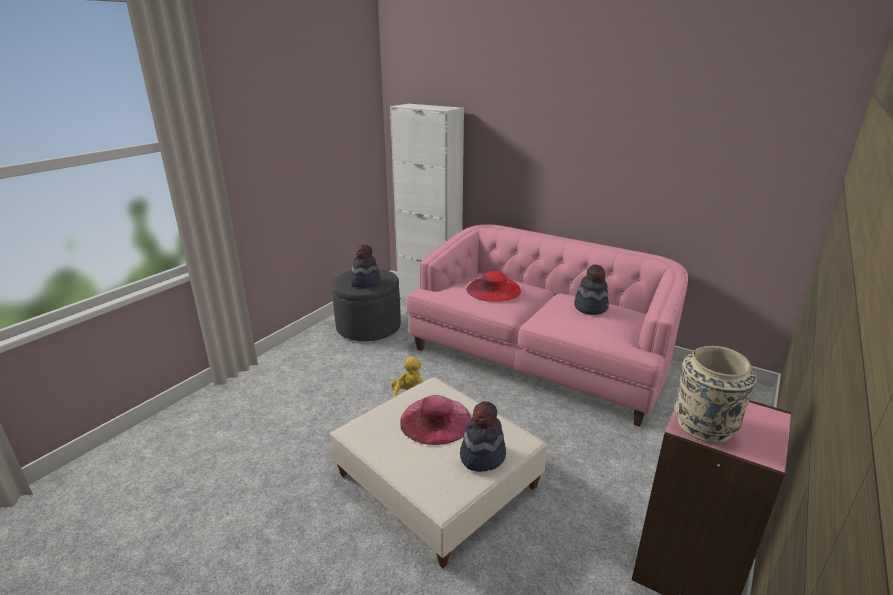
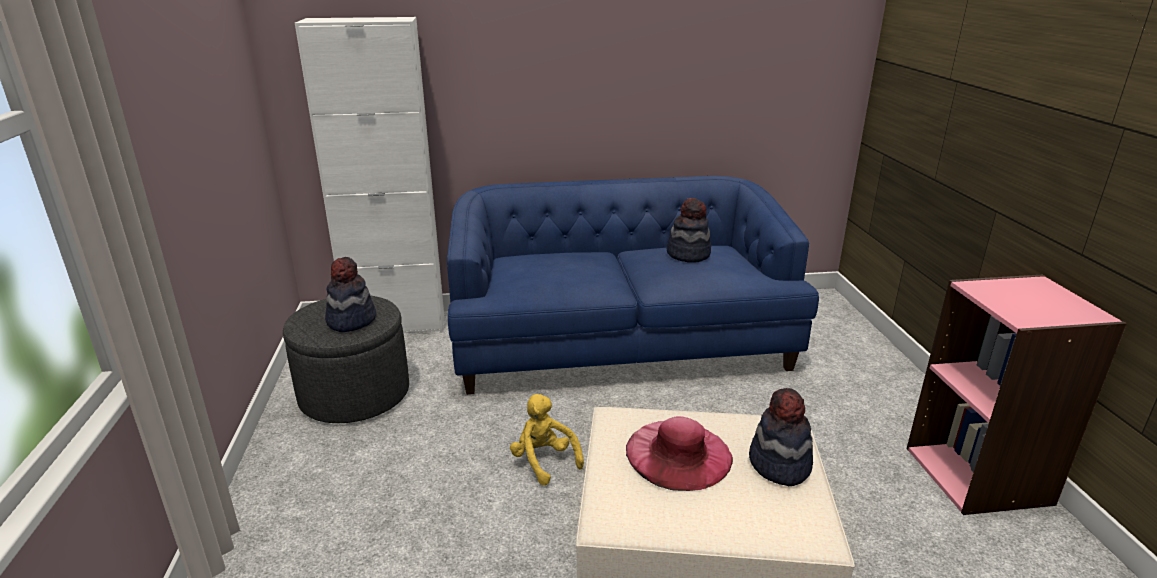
camera: 40 degrees left, 0 degrees up
pink sofa [406,224,688,427] -> blue sofa [447,176,819,395]
red hat [467,270,521,302] -> none
beige vase [675,346,757,443] -> none

